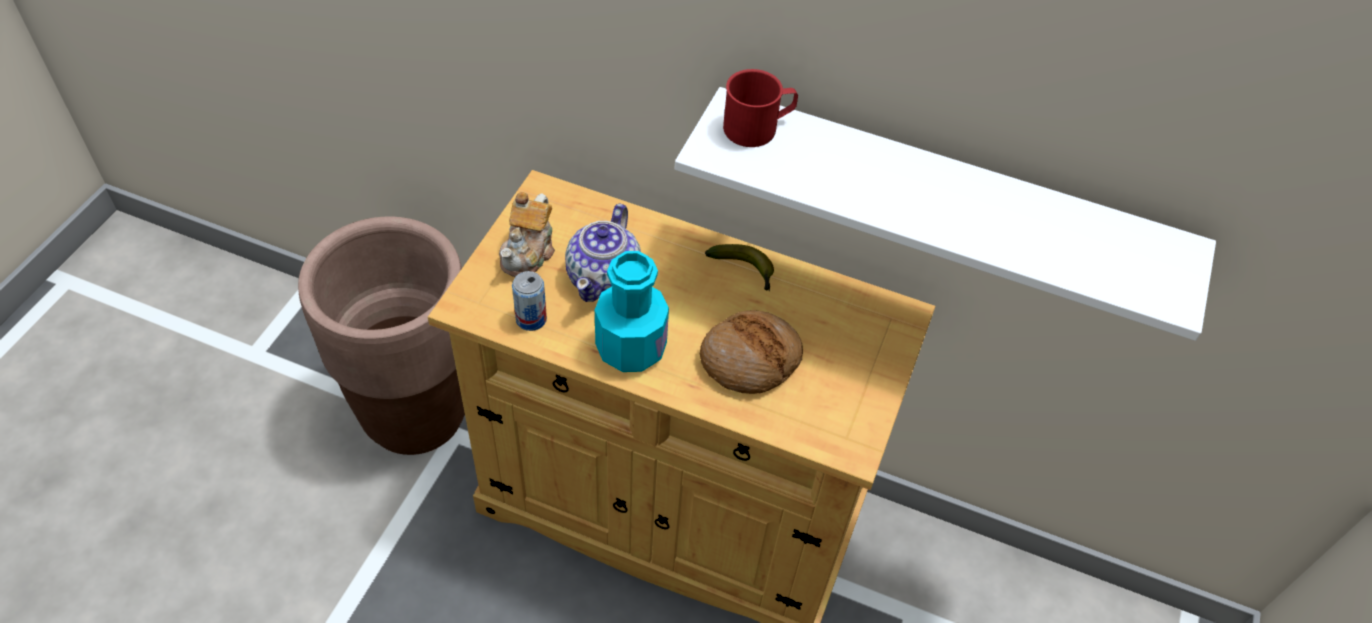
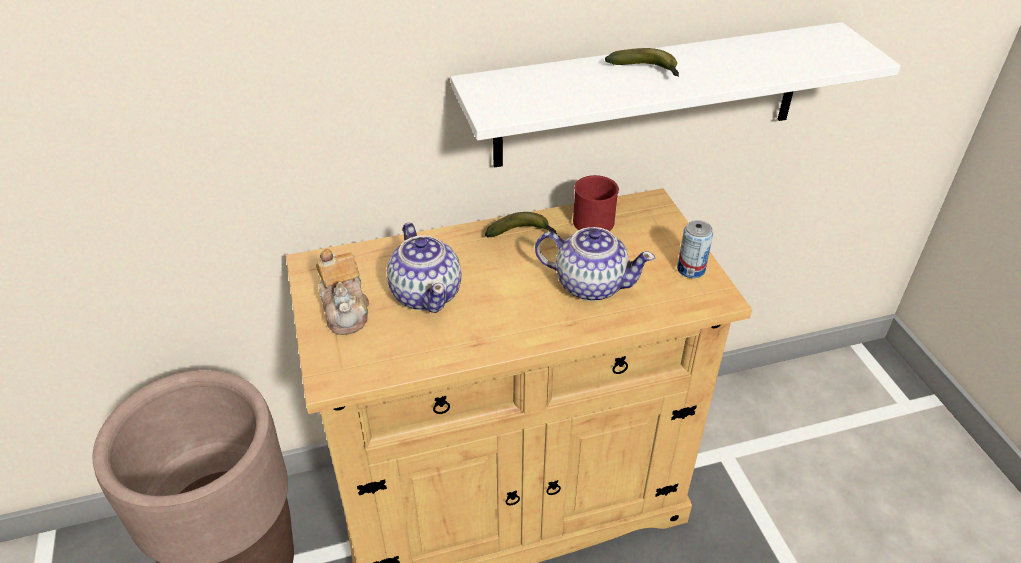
camera: 35 degrees left, 10 degrees down
can [512,271,547,331] -> can moved to [677,220,713,278]
turquoise bottle [595,251,669,372] -> none
bread [700,310,803,394] -> teapot [535,227,655,301]
red mug [723,69,798,147] -> red mug moved to [573,175,619,231]
none -> banana [605,48,679,77]

